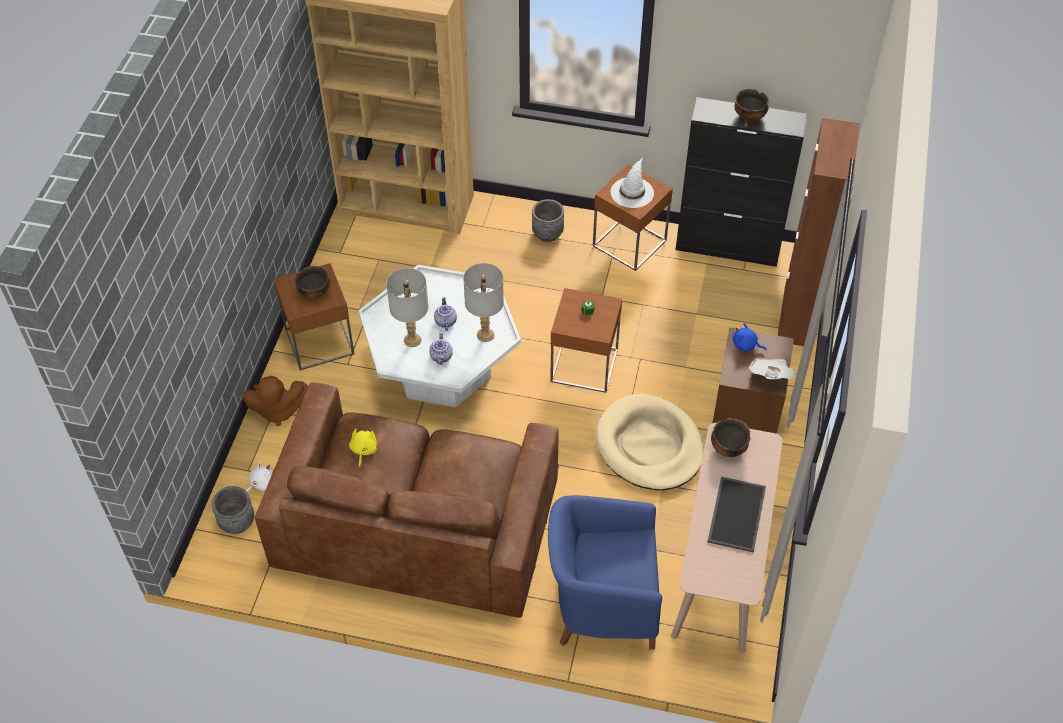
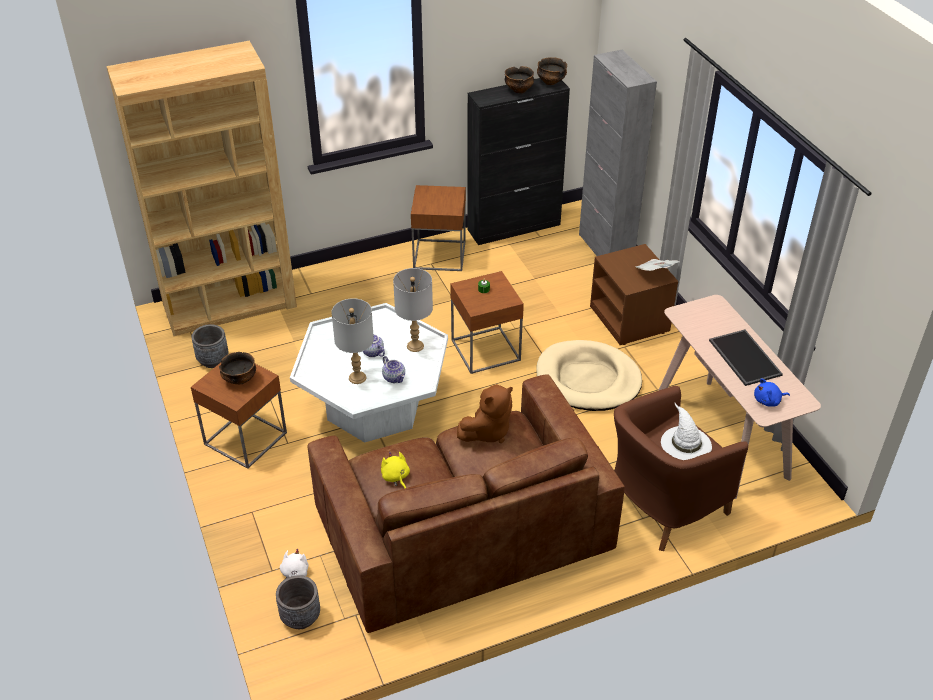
camera: 35 degrees left, 10 degrees down
brown plush toy [242,376,308,426] -> brown plush toy moved to [457,384,513,443]
grey planter [532,199,564,242] -> grey planter moved to [191,324,228,368]
blue armchair [548,495,662,650] -> brown armchair [614,386,748,551]
white hat [611,157,654,208] -> white hat moved to [661,403,712,460]
bowl [711,418,751,457] -> bowl moved to [537,57,567,85]
blue plush toy [733,323,767,352] -> blue plush toy moved to [754,378,790,407]
brown cabinet [778,118,860,346] -> grey cabinet [579,50,657,256]

